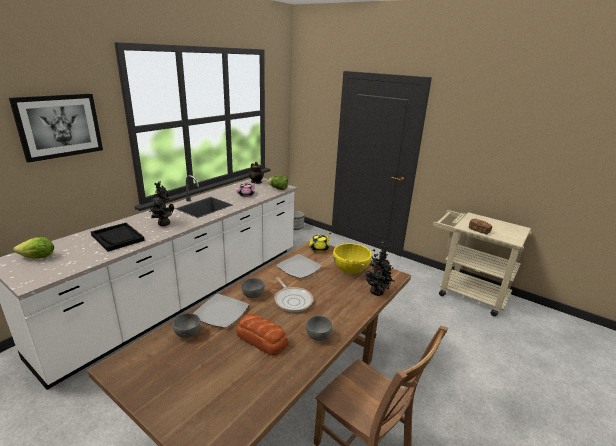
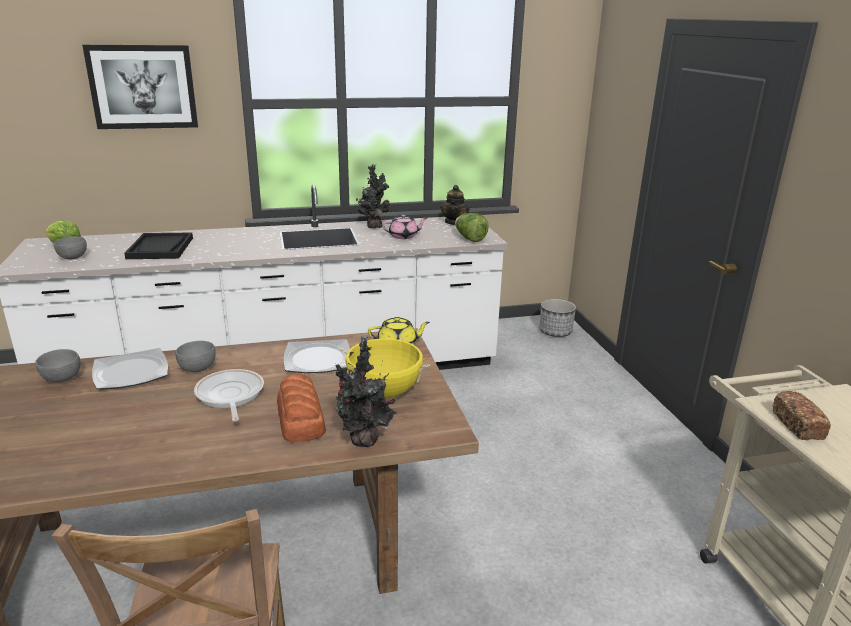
camera: 40 degrees right, 0 degrees up
potted plant [150,181,174,226] -> potted plant moved to [356,165,391,229]
bread [236,314,288,356] -> bread moved to [277,374,326,442]
frying pan [275,277,313,312] -> frying pan turned 150 degrees clockwise [194,369,264,422]
grey bowl [306,316,332,341] -> grey bowl moved to [54,236,87,260]

